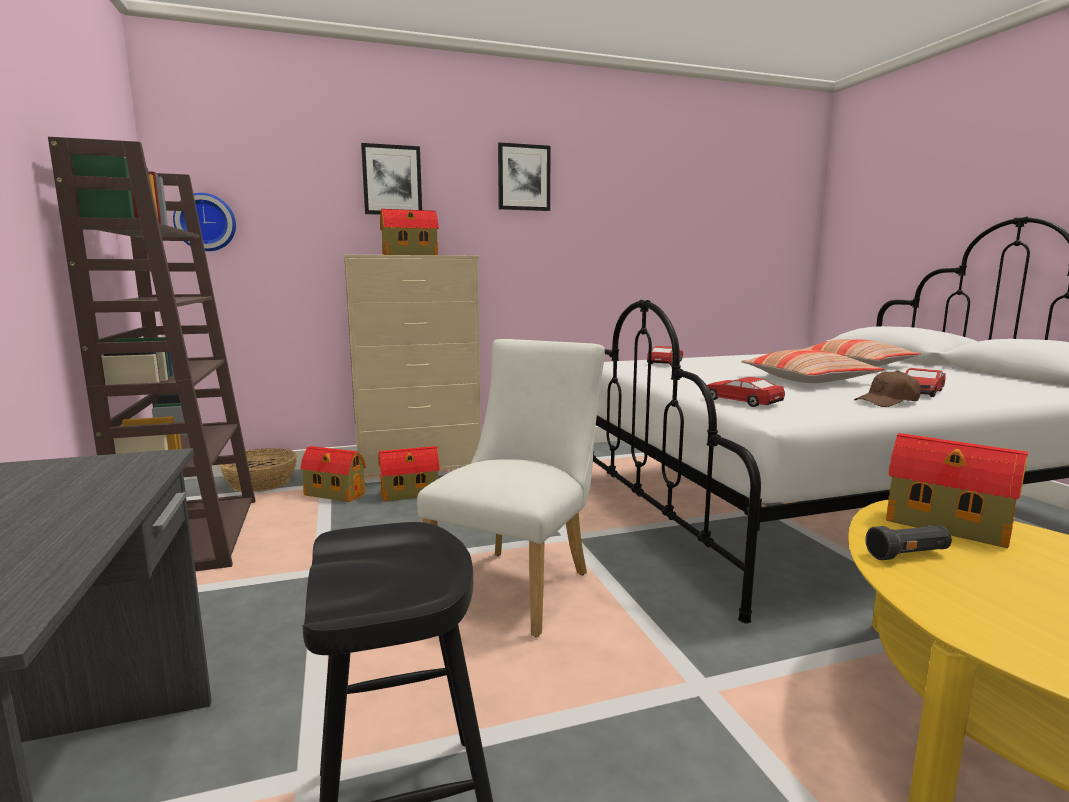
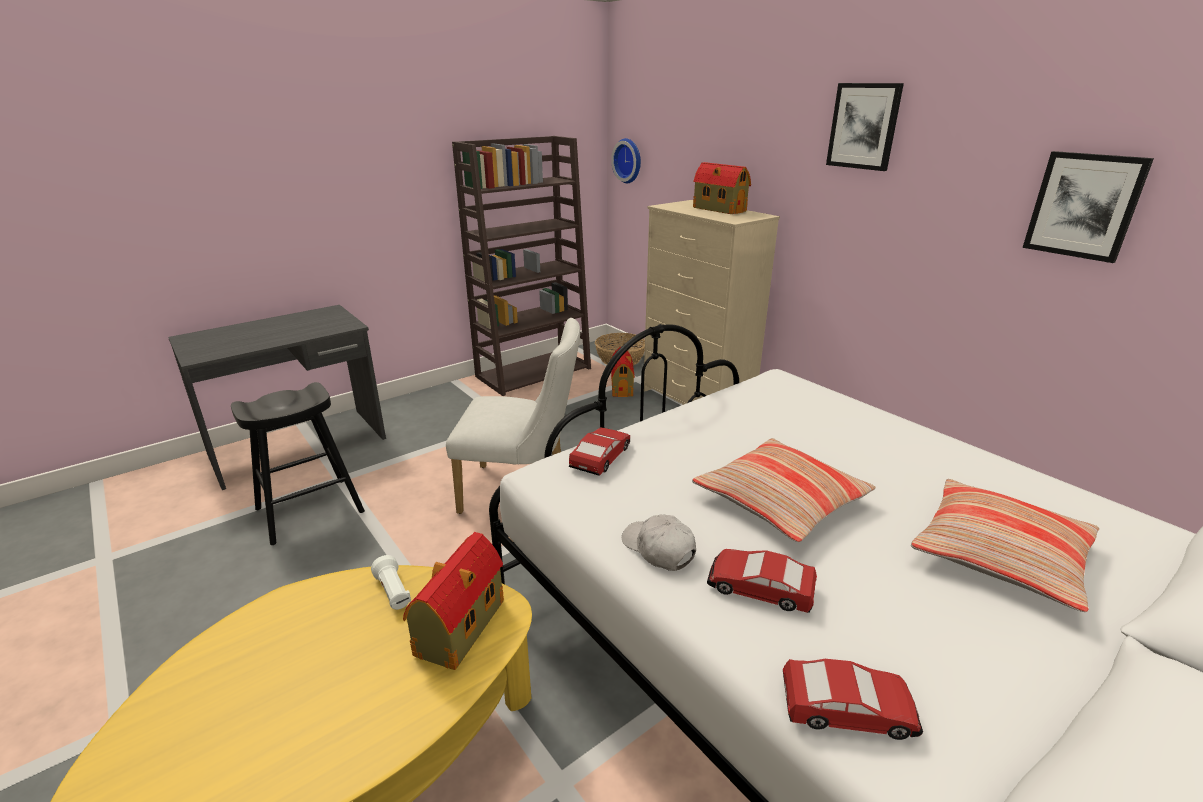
camera: 70 degrees right, 15 degrees up
picture [361,143,422,215] -> picture moved to [1023,151,1154,263]
toy house [378,446,440,502] -> none
toy car [647,346,683,365] -> toy car moved to [783,659,923,740]
brown cap [854,370,921,407] -> white cap [622,515,696,571]
black flashlight [865,525,952,560] -> white flashlight [371,555,411,610]

